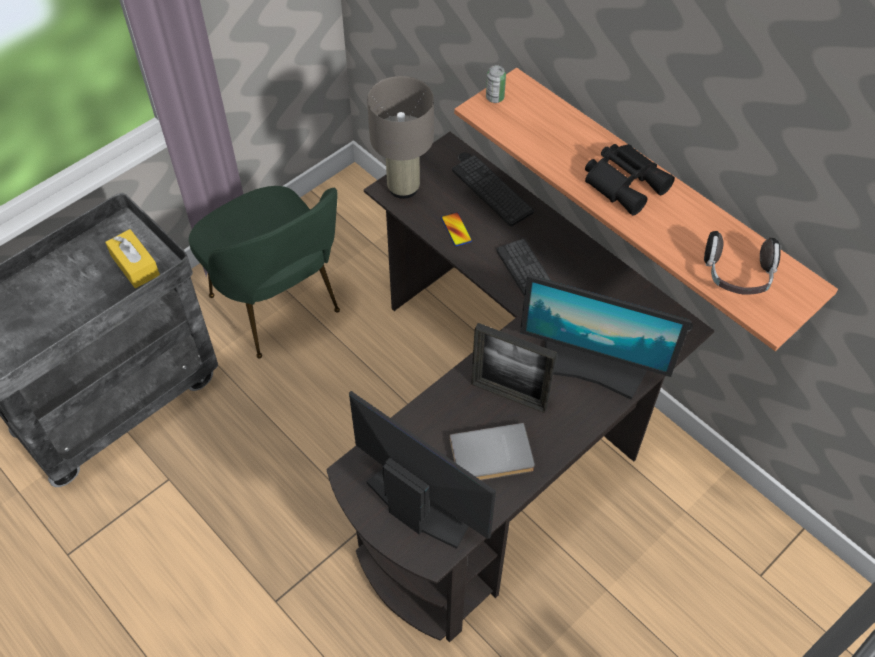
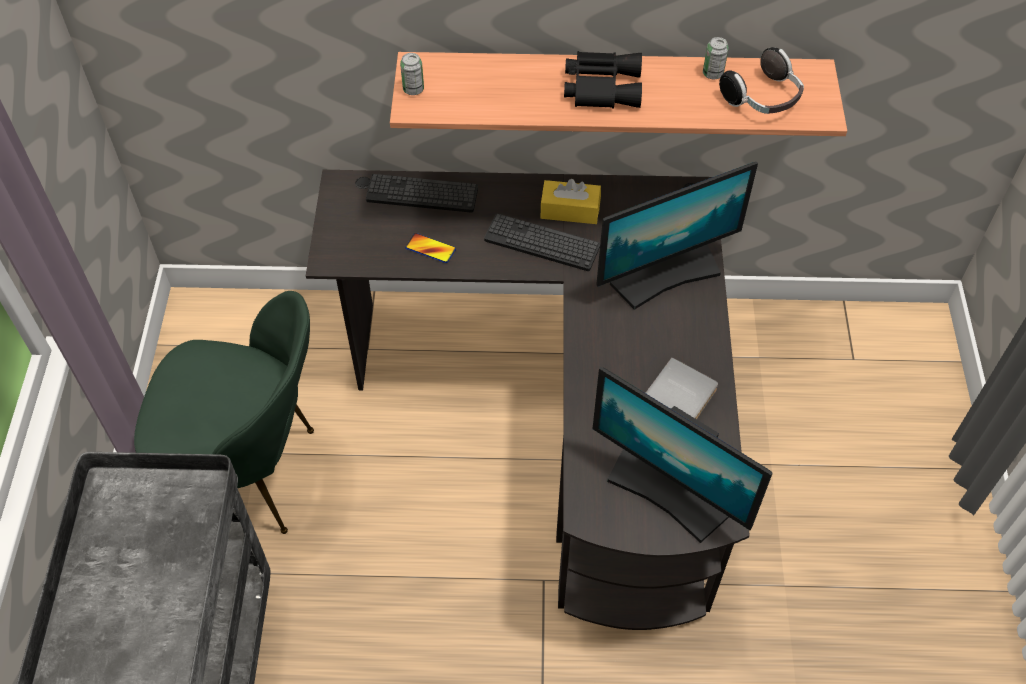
camera: 45 degrees left, 0 degrees up
yellow tissue box [105,229,160,288] -> yellow tissue box moved to [541,179,601,224]
monitor [349,391,496,549] -> monitor turned 135 degrees counterclockwise [593,367,773,543]
grey table lamp [367,76,434,199] -> none
picture frame [471,323,557,413] -> none
none -> can [703,37,729,79]

